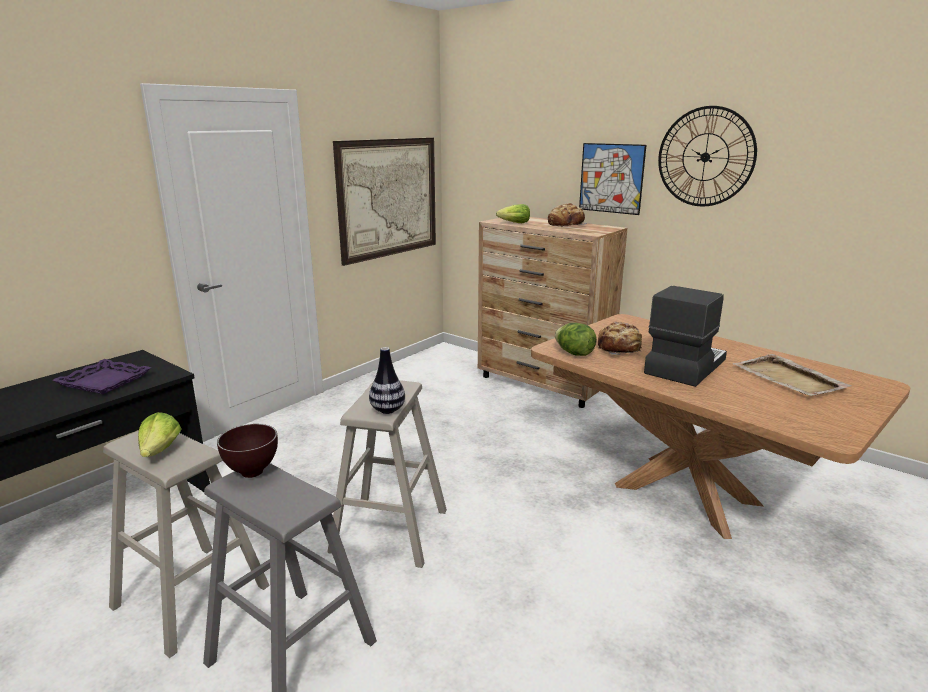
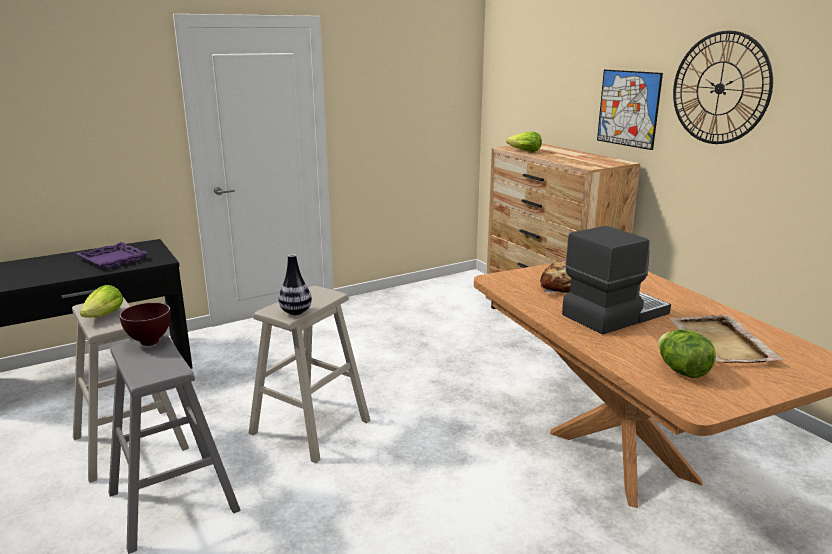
camera: 20 degrees right, 0 degrees up
picture [333,138,436,266] -> none
bread [548,203,587,227] -> none
lettuce [555,323,597,356] -> lettuce moved to [658,329,716,378]

